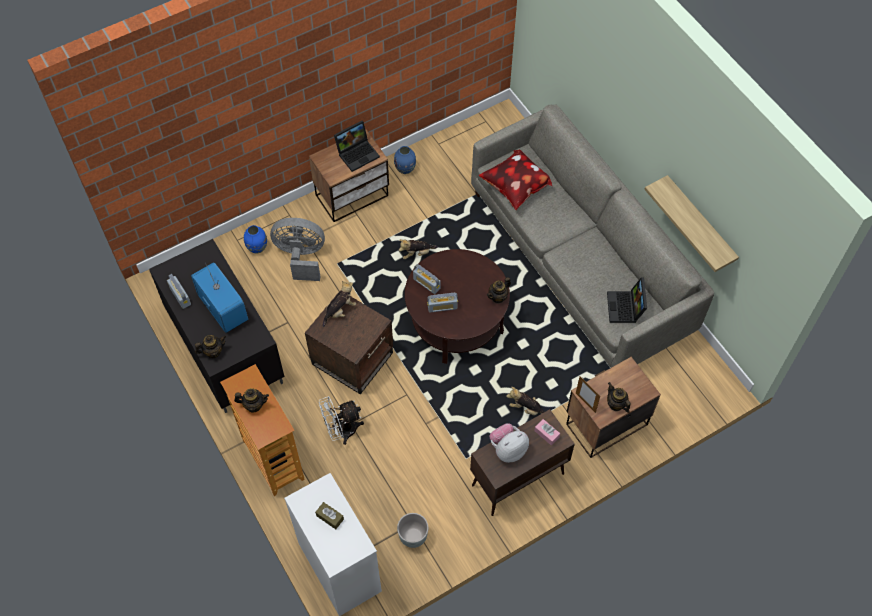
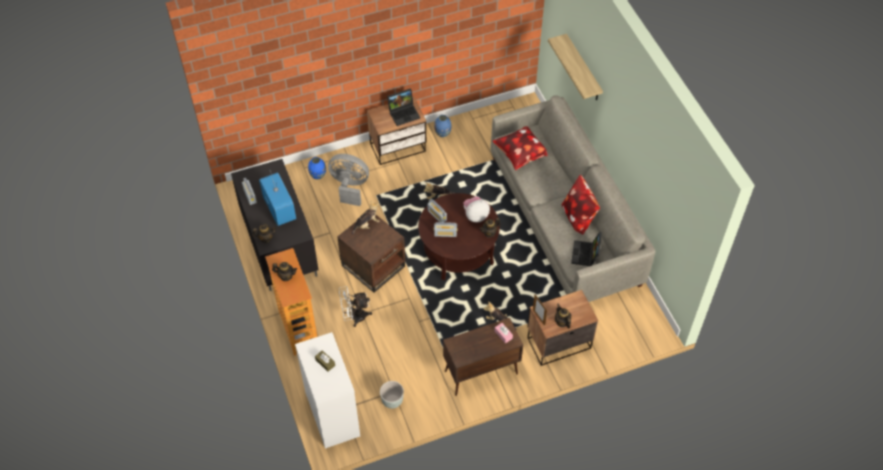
camera: 10 degrees right, 5 degrees down
plush toy [489,423,529,463] -> plush toy moved to [463,196,490,222]
shelf [644,175,739,272] -> shelf moved to [548,34,603,100]
none -> pillow [562,174,600,234]

